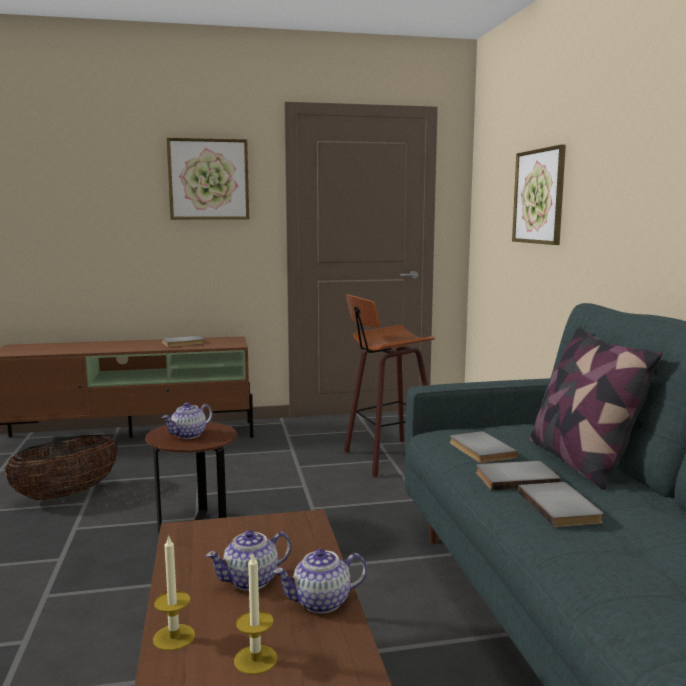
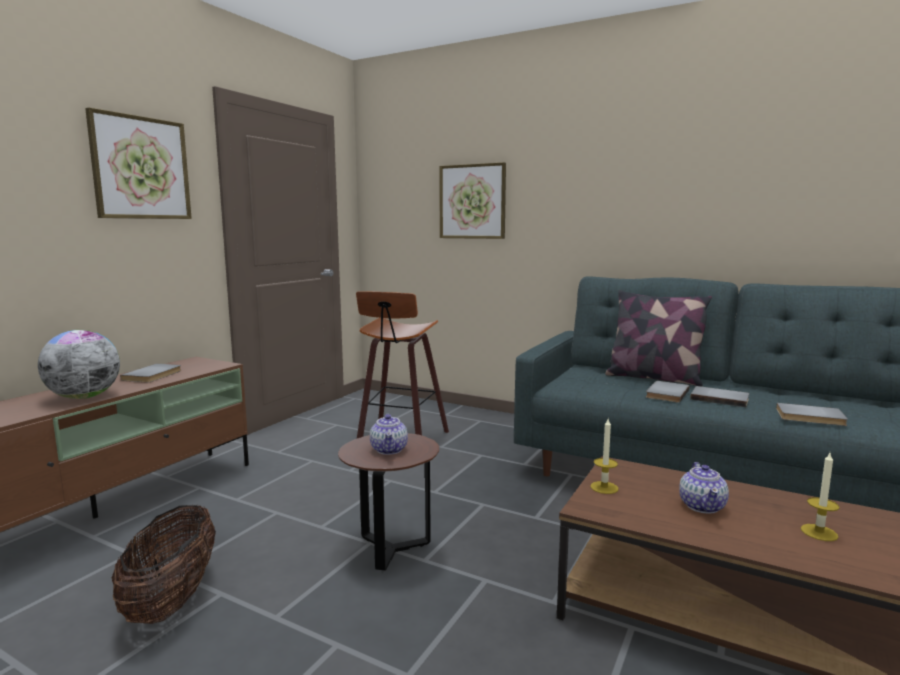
camera: 50 degrees left, 0 degrees up
candle [153,534,195,651] -> candle moved to [590,419,618,494]
teapot [273,549,367,613] -> none
grey book [449,431,518,463] -> grey book moved to [776,403,848,426]
none -> globe [38,330,120,399]

